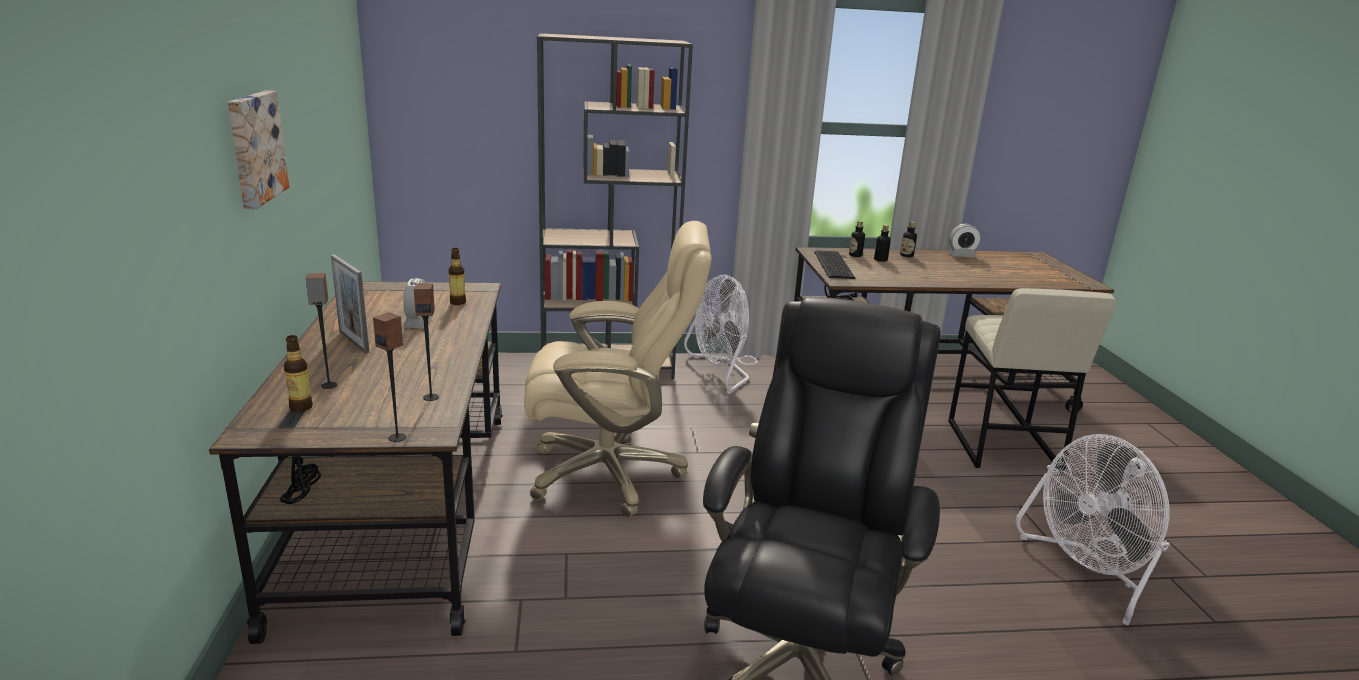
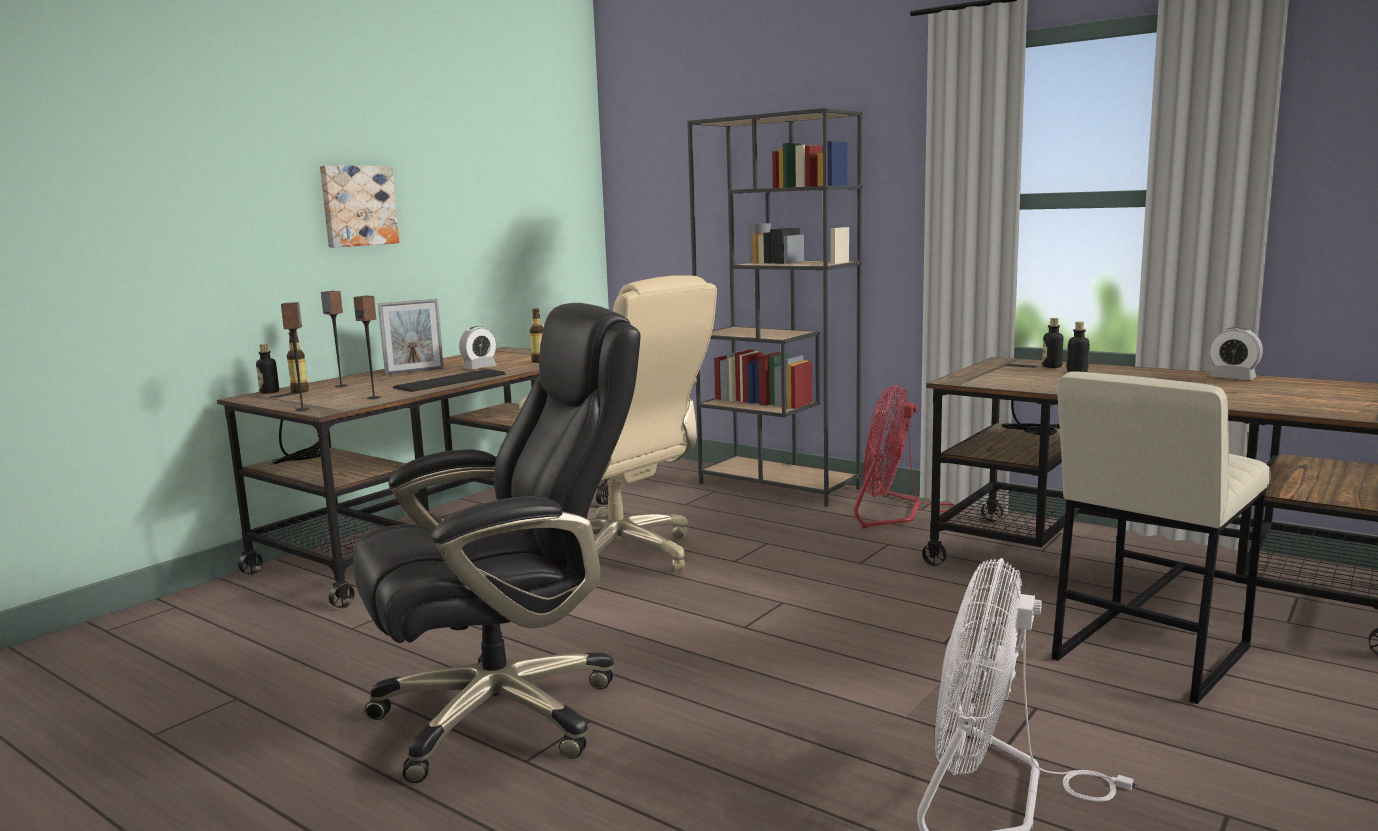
camera: 45 degrees right, 10 degrees down
picture frame [331,254,369,353] -> picture frame turned 120 degrees counterclockwise [378,299,444,375]
white fan [684,274,760,394] -> red fan [854,385,968,529]
keyboard [814,250,856,279] -> keyboard moved to [393,369,506,392]
bottle [900,222,917,257] -> bottle moved to [256,344,279,394]

